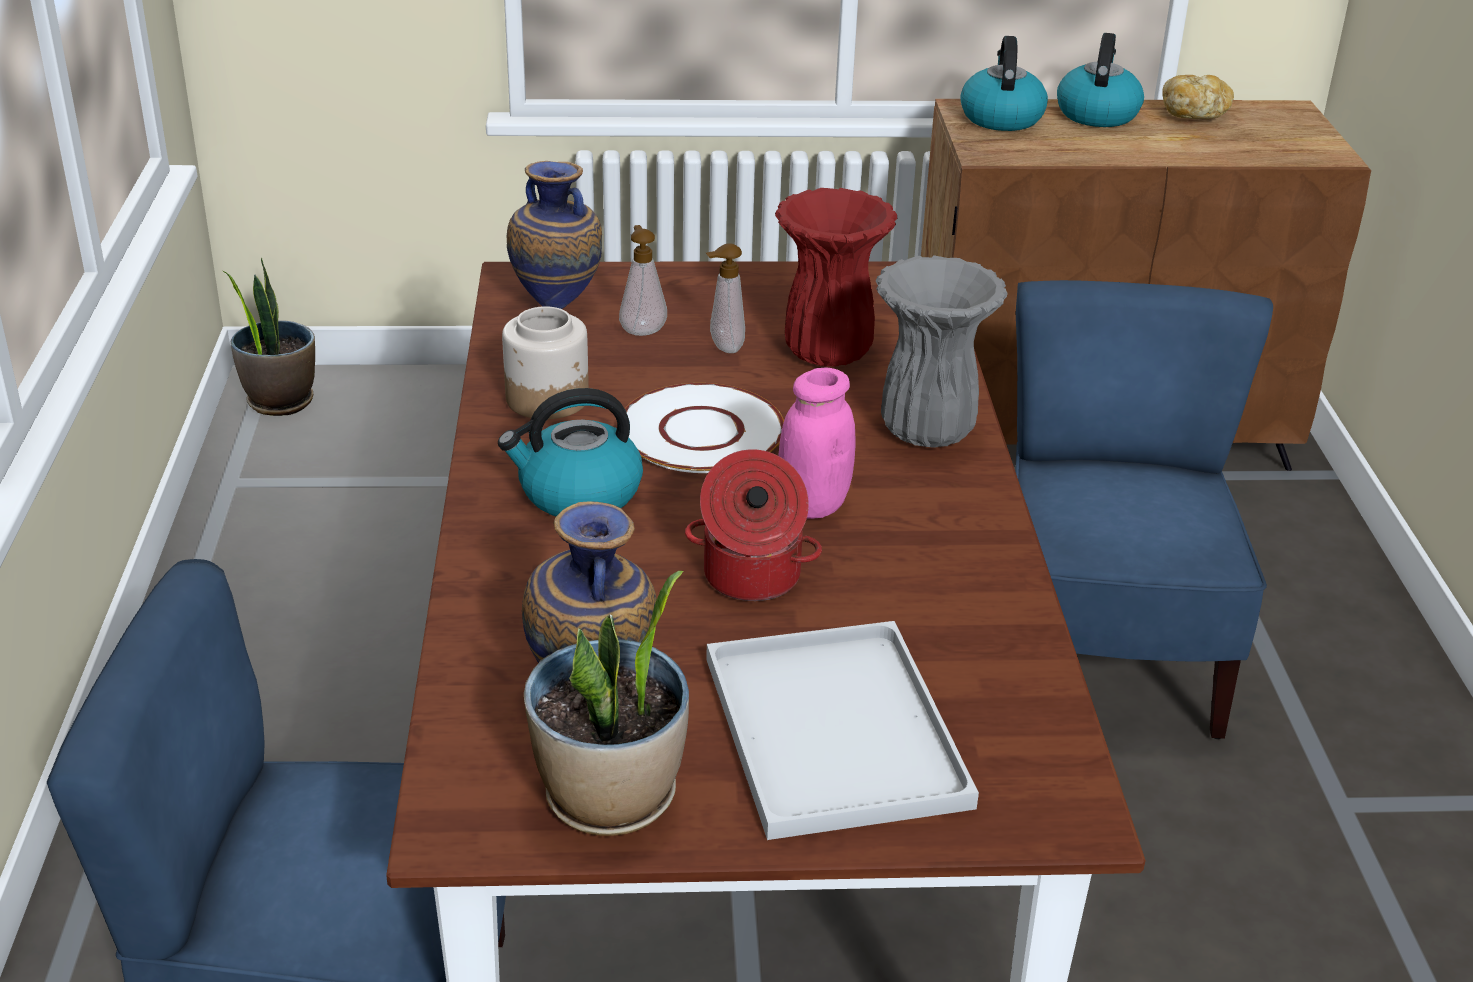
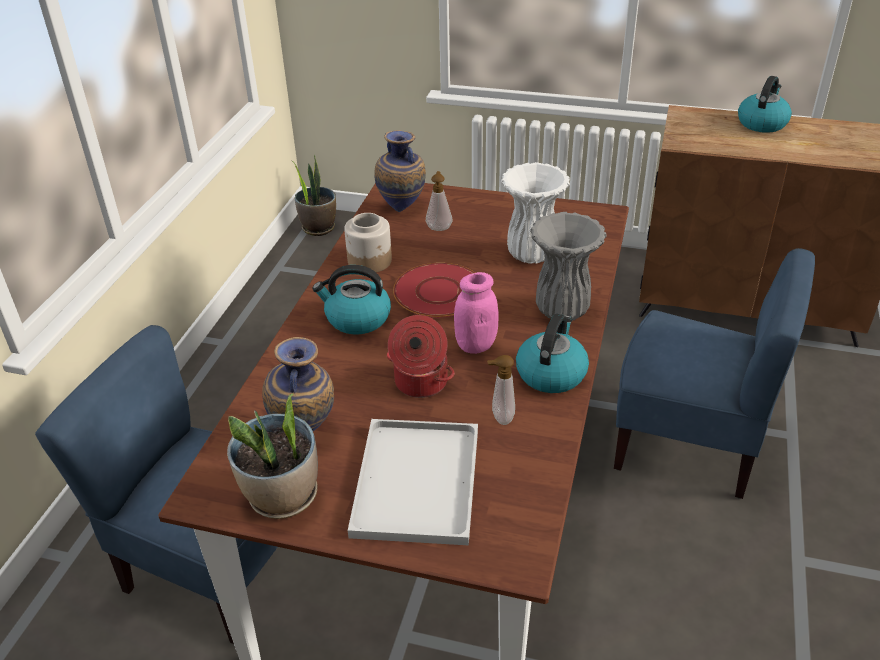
camera: 20 degrees right, 5 degrees up
white plate [625,383,784,473] -> red plate [393,263,475,318]
soap dispenser [706,243,745,353] -> soap dispenser moved to [487,355,515,425]
red vase [775,188,897,367] -> white vase [501,162,570,264]
kettle [960,36,1048,131] -> kettle moved to [516,314,589,393]
blue chair [1015,280,1273,739] -> blue chair turned 90 degrees clockwise [614,248,815,499]
bread [1162,75,1234,119] -> none

